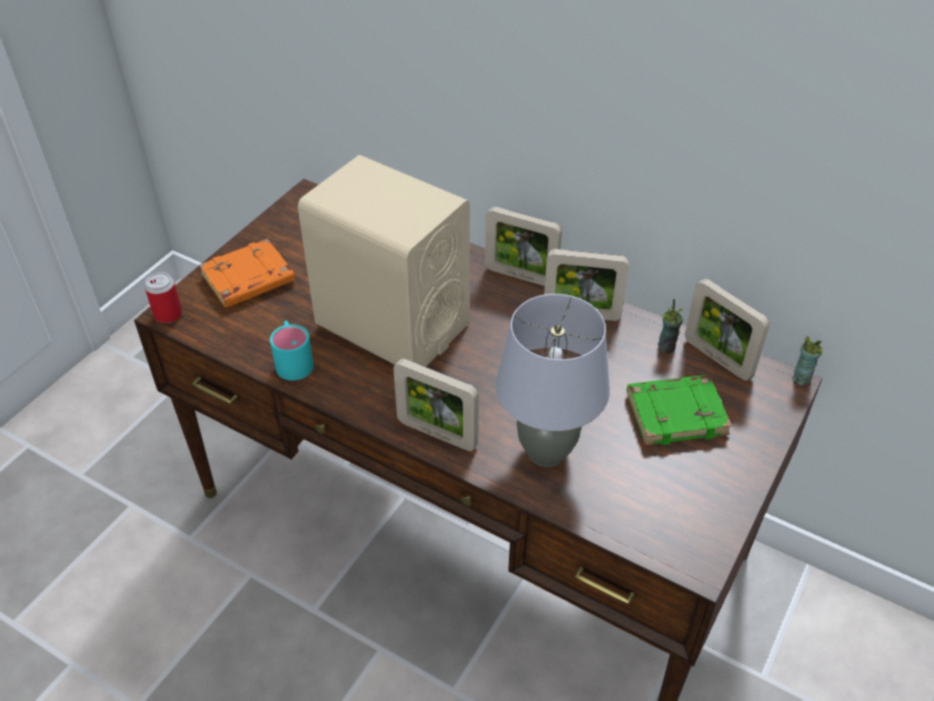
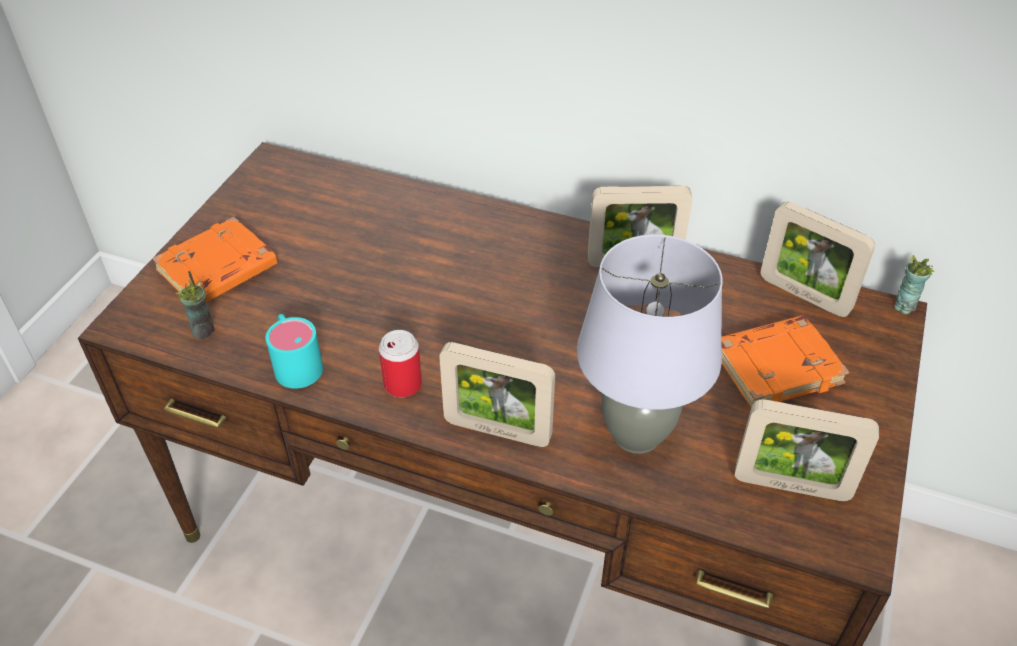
camera: 10 degrees left, 0 degrees up
can [144,272,182,323] -> can moved to [379,330,422,397]
beige speaker [298,155,470,367] -> none
picture frame [485,207,562,286] -> picture frame moved to [735,399,879,501]
green book [627,375,732,446] -> orange book [722,315,849,408]
cup [658,299,683,354] -> cup moved to [176,271,215,339]

